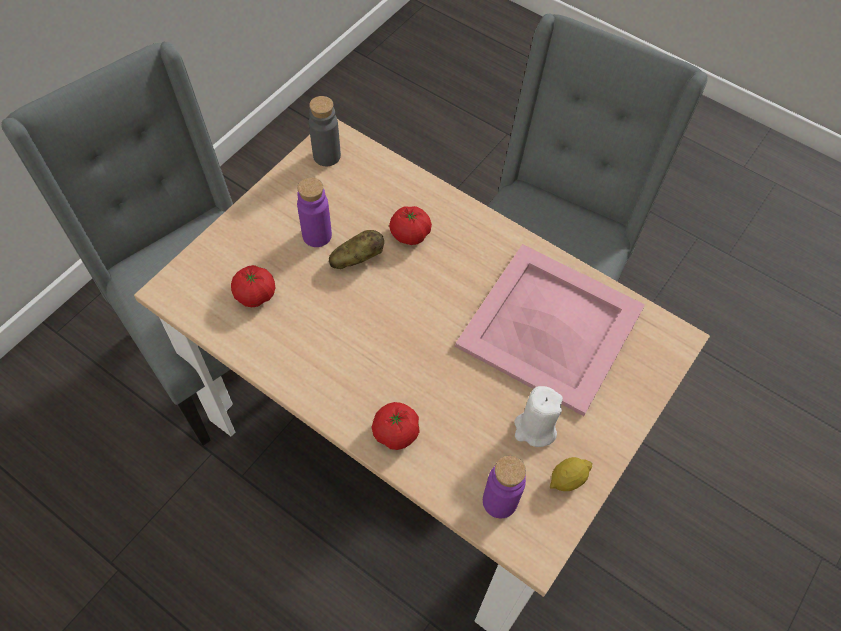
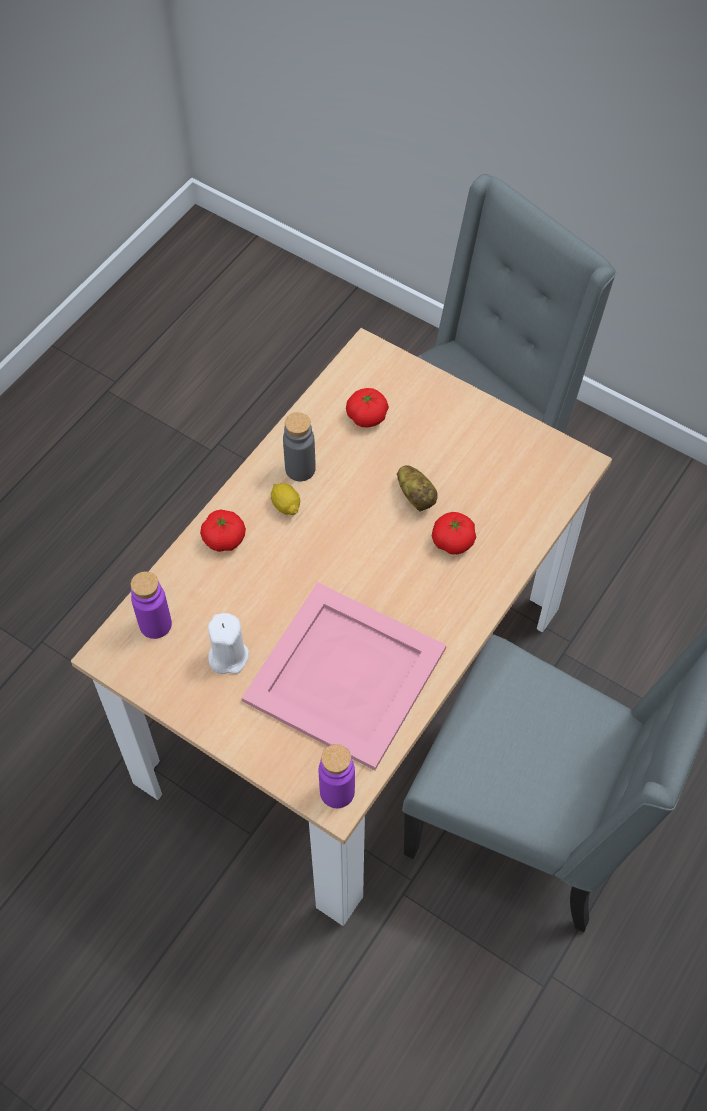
camera: 90 degrees right, 0 degrees up
purple bottle [297,177,332,247] -> purple bottle moved to [319,744,355,808]
grey bottle [309,96,341,166] -> grey bottle moved to [283,412,316,481]
lemon [550,457,592,491] -> lemon moved to [271,483,300,515]

